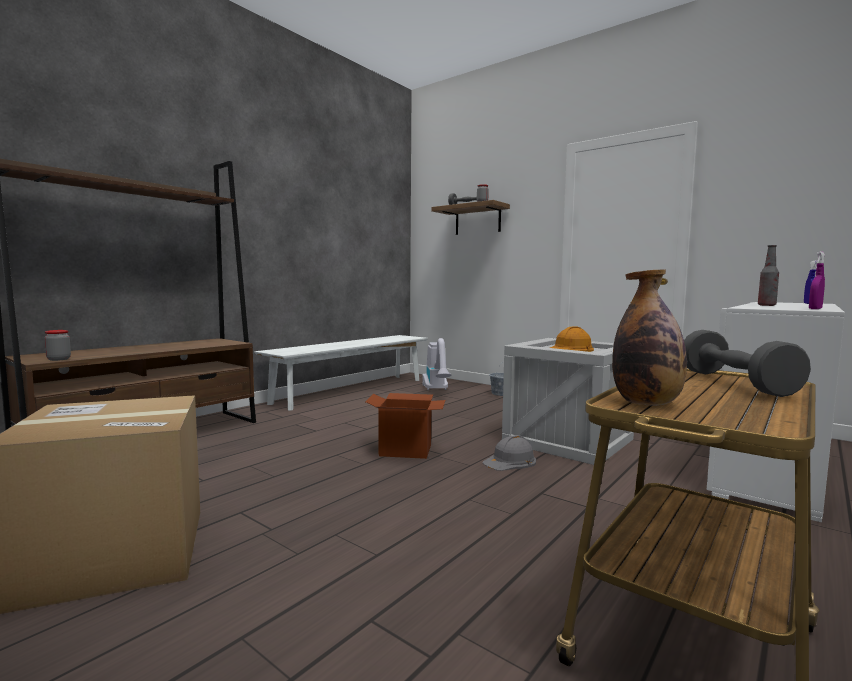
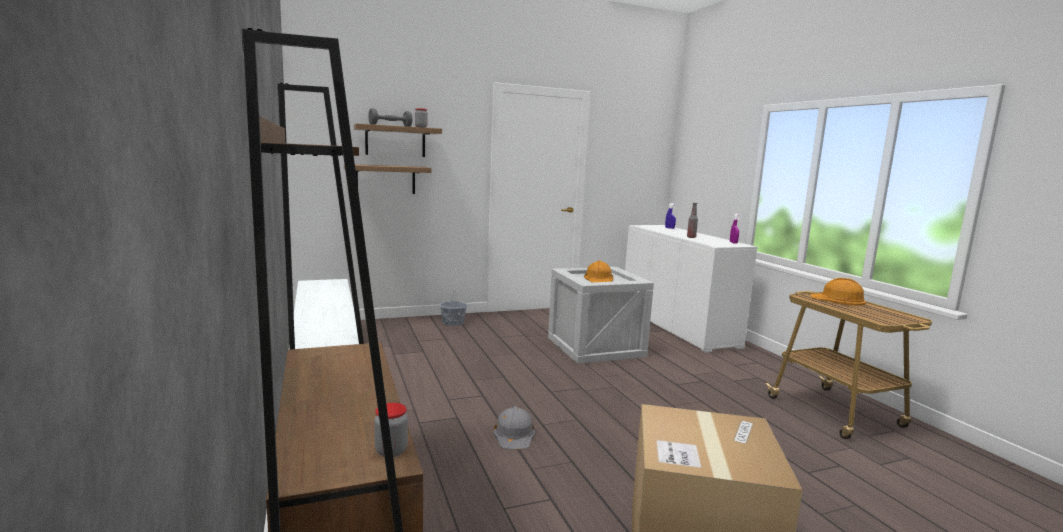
camera: 60 degrees left, 5 degrees up
cardboard box [365,393,445,459] -> none
vacuum cleaner [422,338,451,390] -> none
grey hard hat [482,435,536,471] -> grey hard hat moved to [494,406,535,450]
bottle [612,269,687,405] -> none
grey dumbbell [684,330,811,397] -> orange hard hat [810,278,866,305]
none -> shelf [344,164,431,194]

